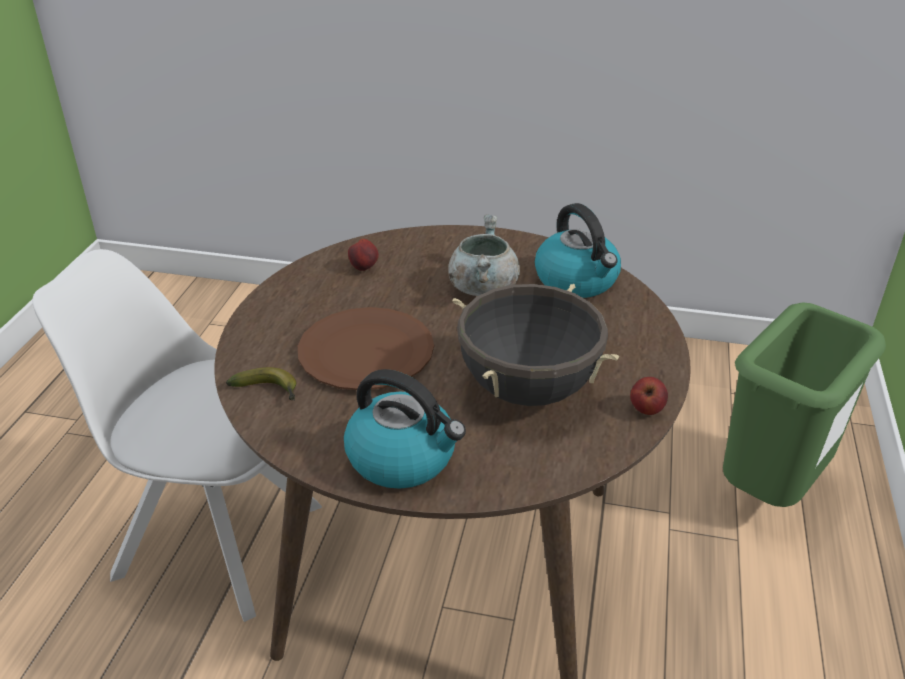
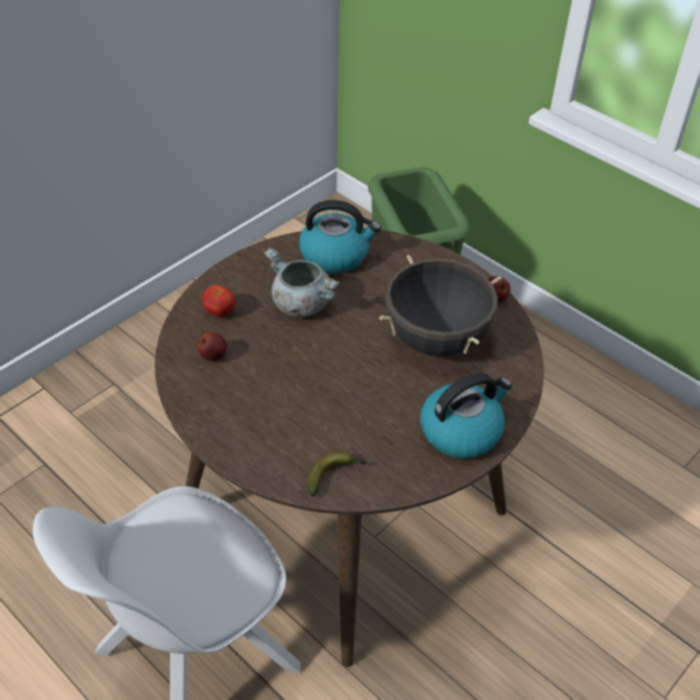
camera: 60 degrees left, 10 degrees up
brown plate [298,307,434,390] -> none
none -> tomato [202,285,236,317]

